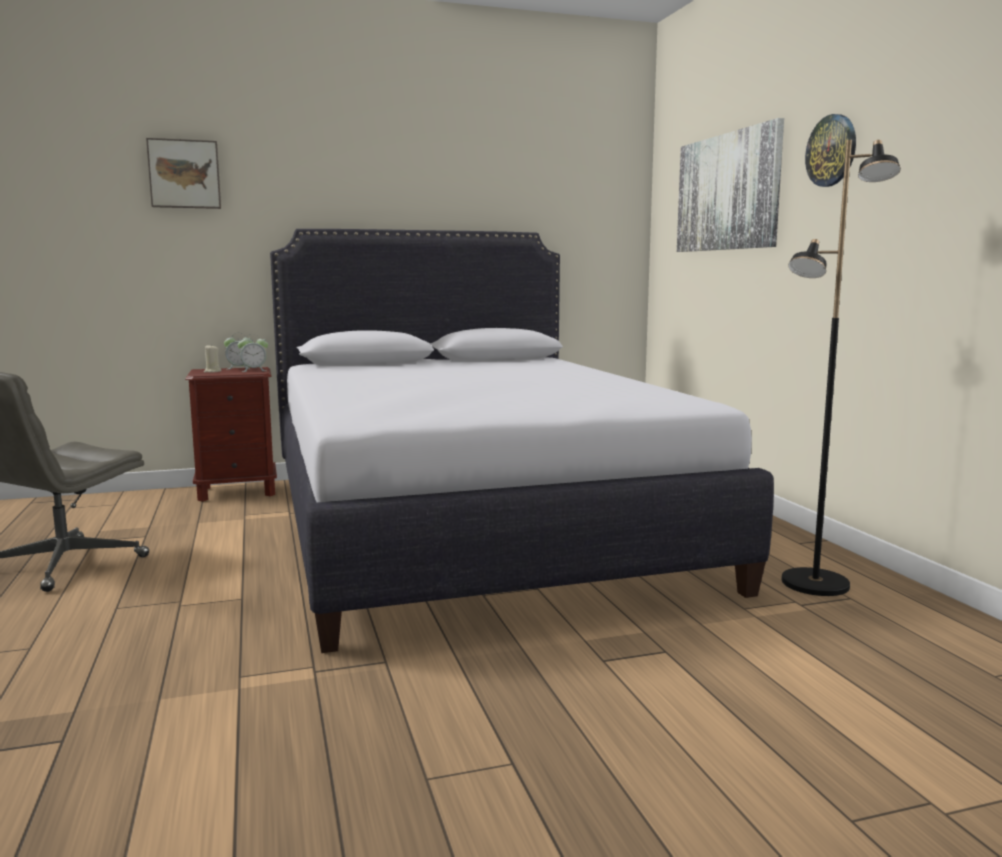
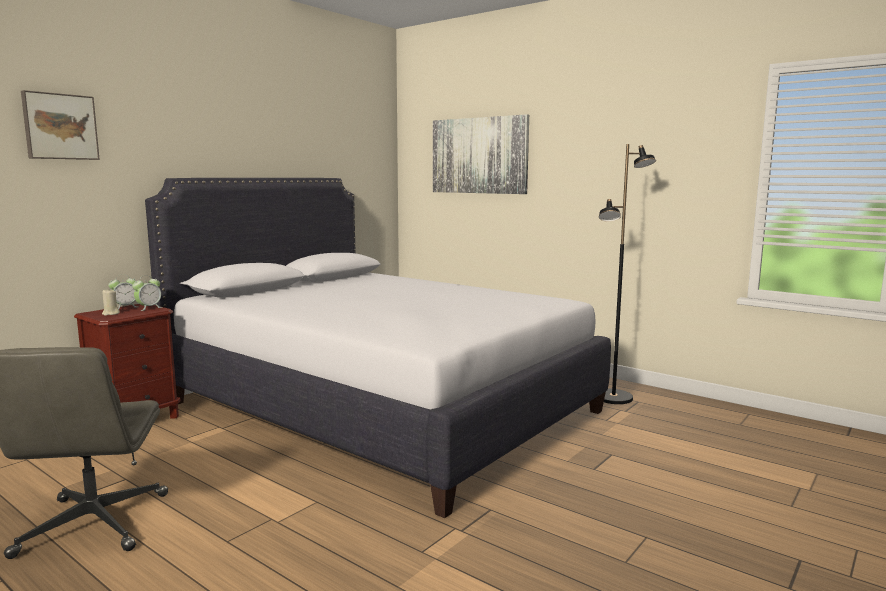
camera: 35 degrees left, 0 degrees up
wall clock [805,114,856,187] -> none

